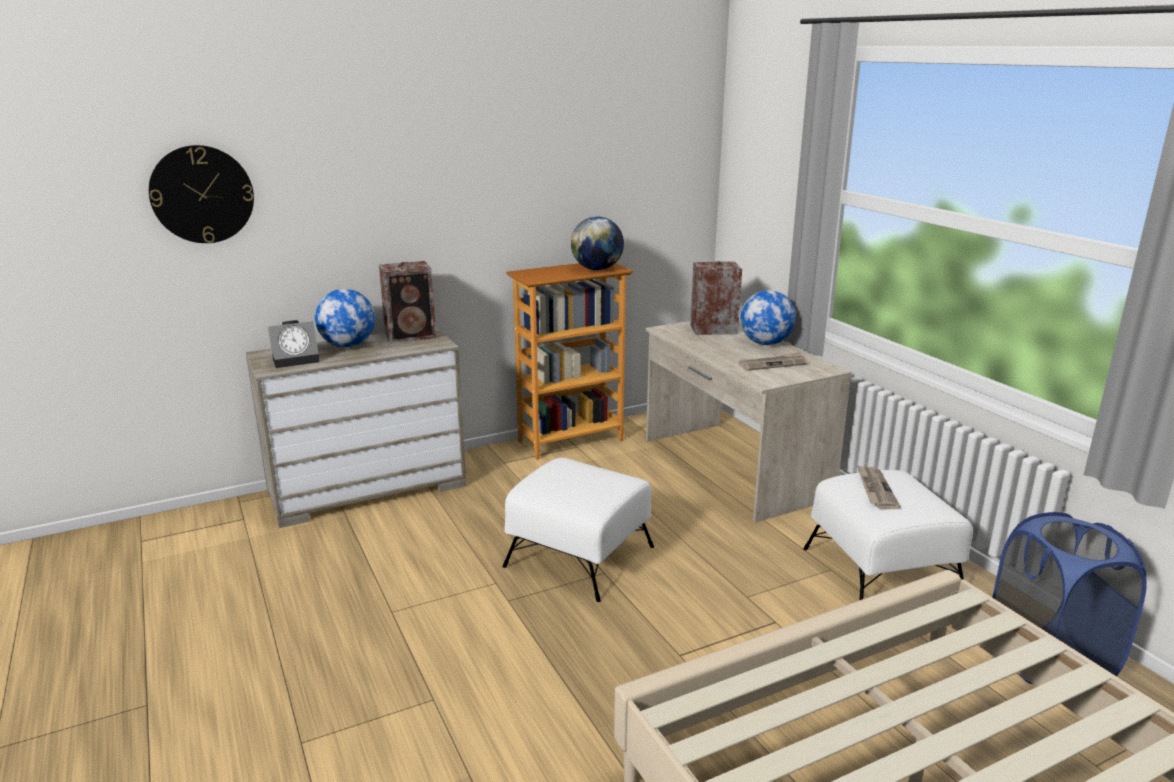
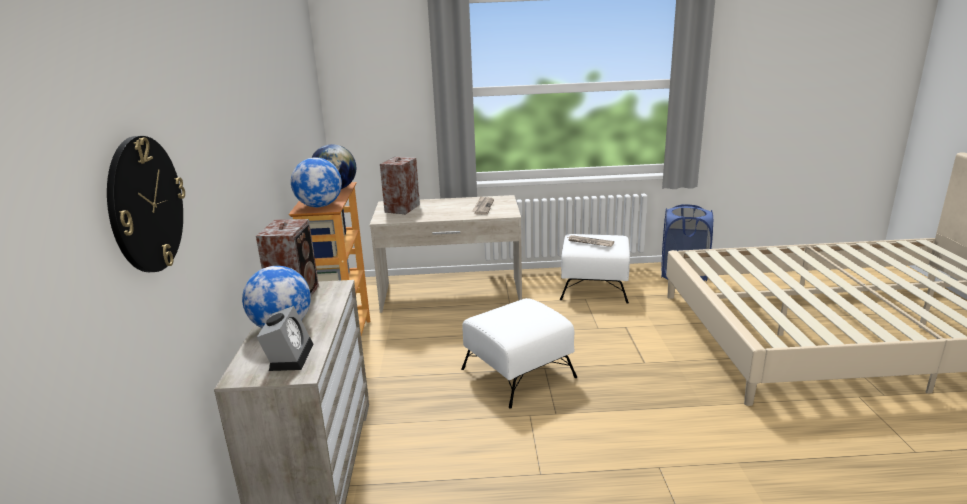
camera: 65 degrees left, 0 degrees up
globe [740,290,796,345] -> globe moved to [291,157,342,207]

